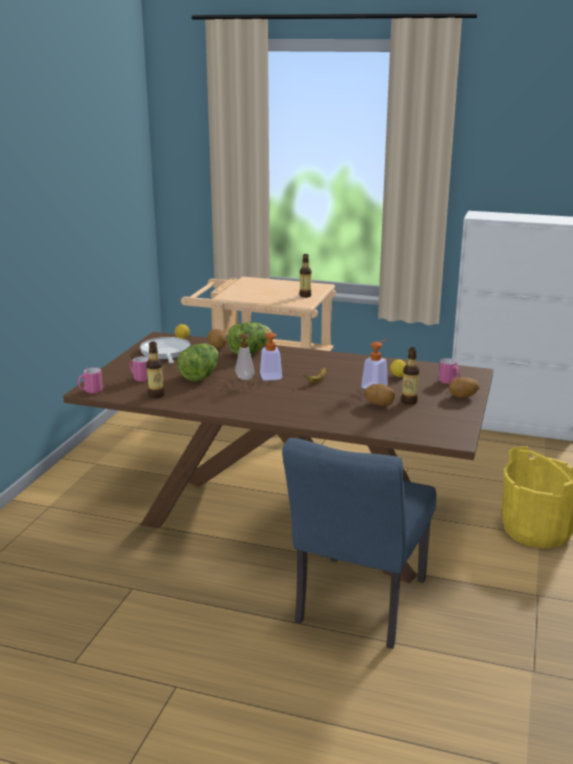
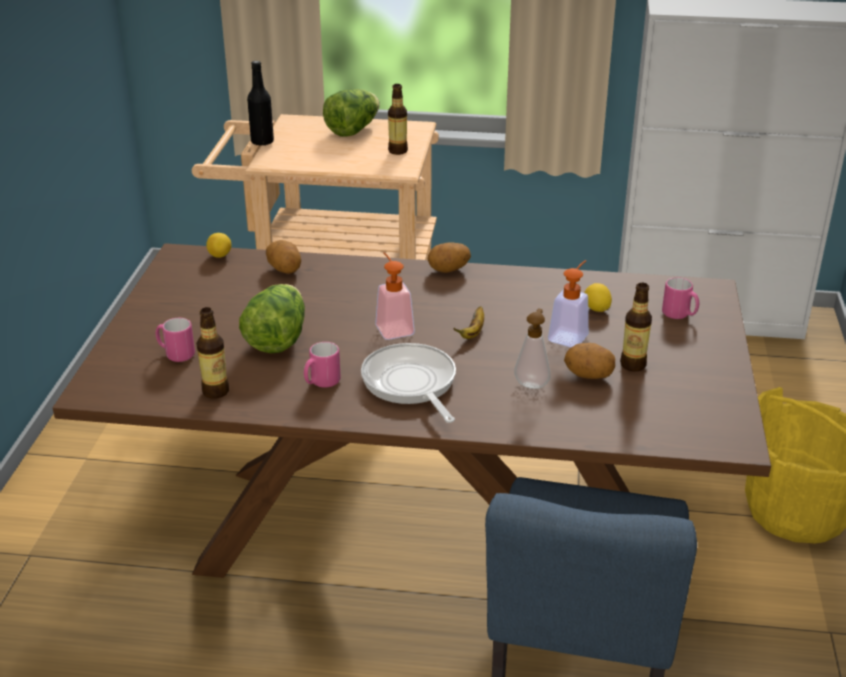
camera: 10 degrees left, 10 degrees up
pink mug [78,367,103,394] -> pink mug moved to [304,342,341,388]
frying pan [140,337,190,363] -> frying pan moved to [361,343,456,423]
lettuce [227,322,272,355] -> lettuce moved to [323,89,380,137]
soap dispenser [235,333,254,380] -> soap dispenser moved to [514,308,551,389]
potato [449,377,479,398] -> potato moved to [428,242,471,273]
none -> black bottle [247,61,274,145]

